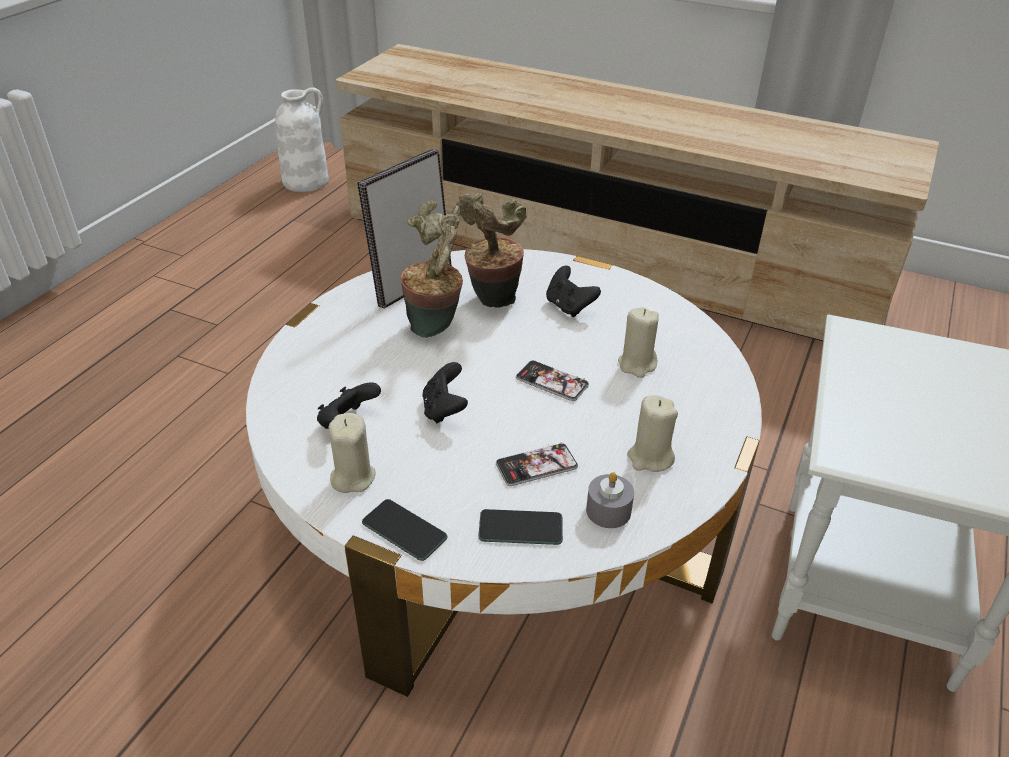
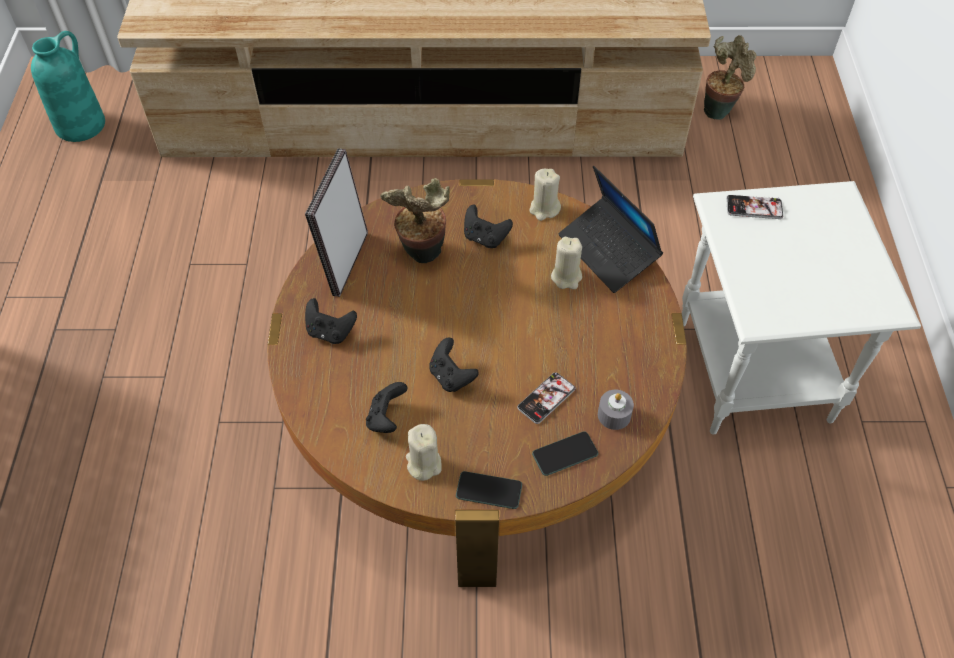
camera: 25 degrees left, 15 degrees up
white coffee table [246,249,762,697] -> brown coffee table [268,179,686,587]
white vase [275,87,329,192] -> turquoise vase [31,31,105,142]
potted plant [400,201,463,338] -> potted plant moved to [704,35,757,120]
phone [516,360,589,401] -> phone moved to [726,195,783,219]
beige candle [627,395,678,472] -> beige candle moved to [529,169,561,221]
none -> black game controller [305,298,357,344]
none -> laptop [559,166,663,293]

